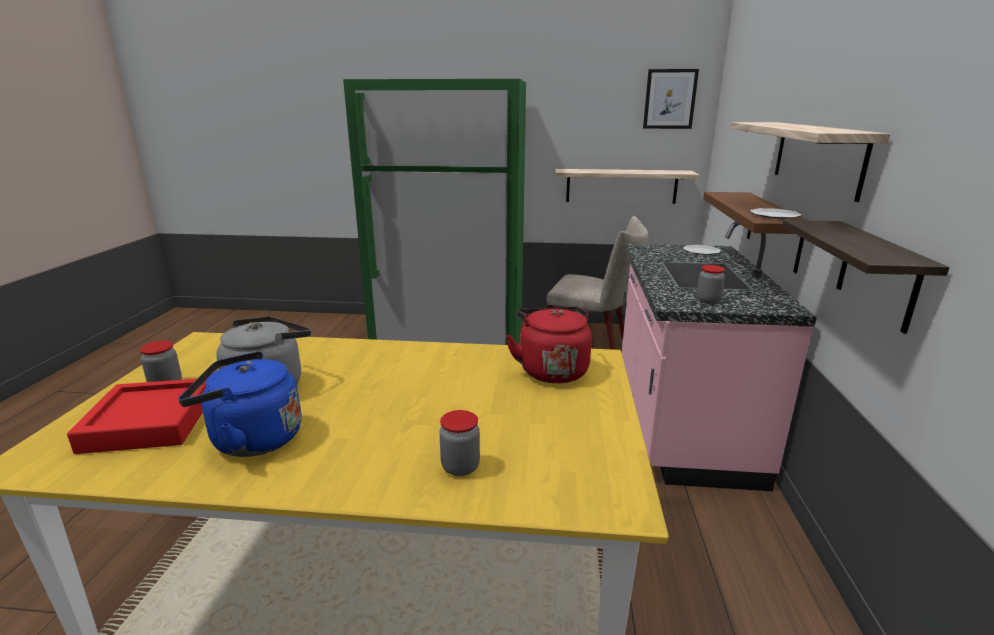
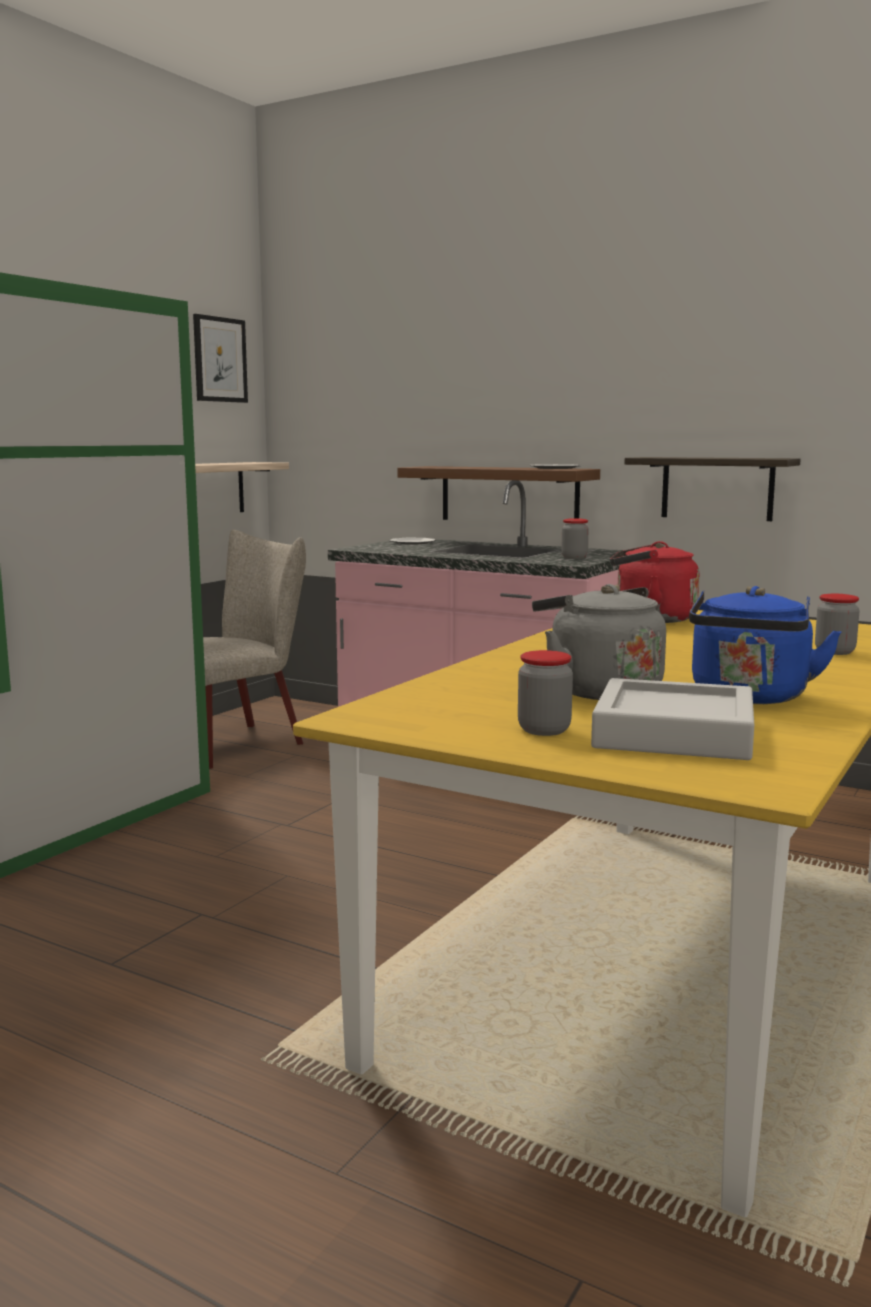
camera: 65 degrees left, 10 degrees down
red tray [67,379,206,454] -> grey tray [591,678,754,760]
shelf [731,122,890,202] -> none

